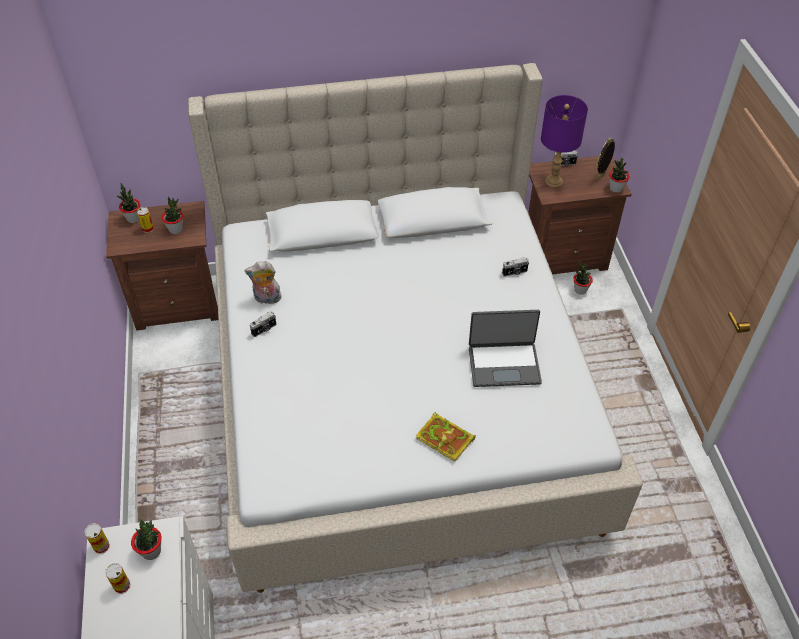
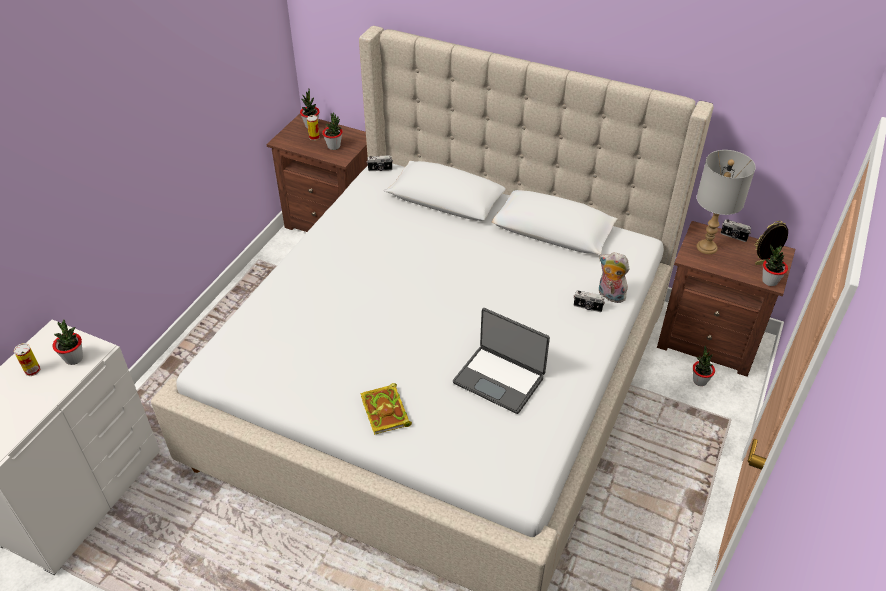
camera: 35 degrees right, 5 degrees down
can [85,523,110,554] -> none
plush toy [244,261,282,304] -> plush toy moved to [599,252,630,303]
camera [250,311,276,337] -> camera moved to [367,155,393,171]
purple table lamp [541,95,588,188] -> grey table lamp [696,150,756,254]

